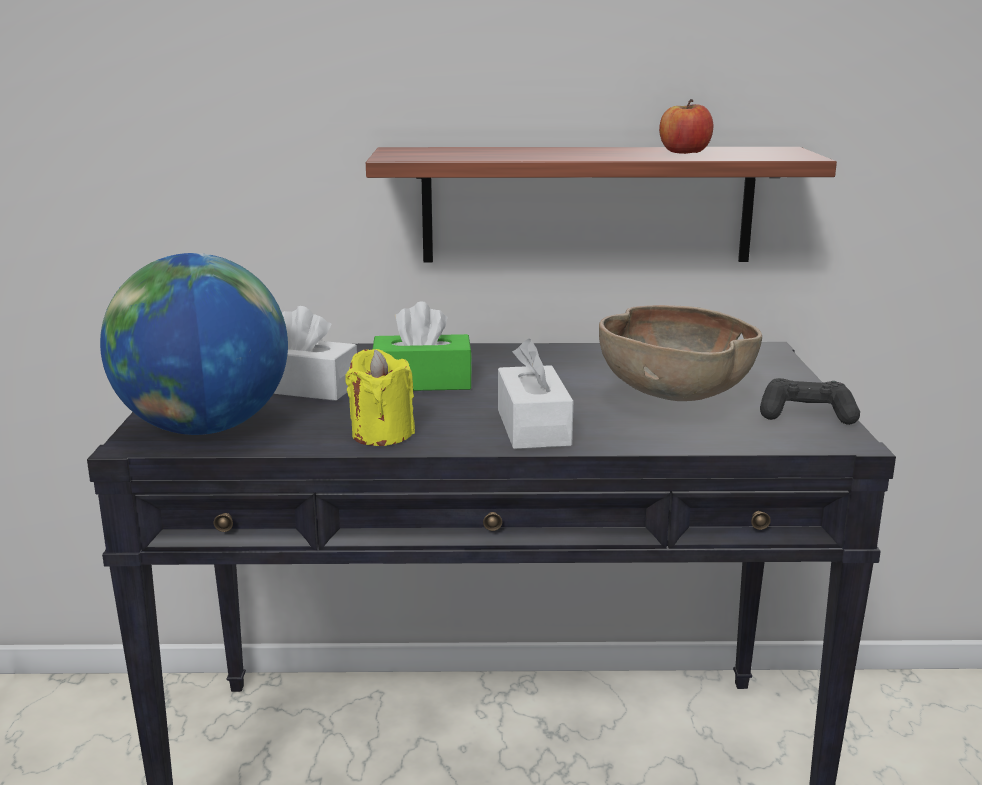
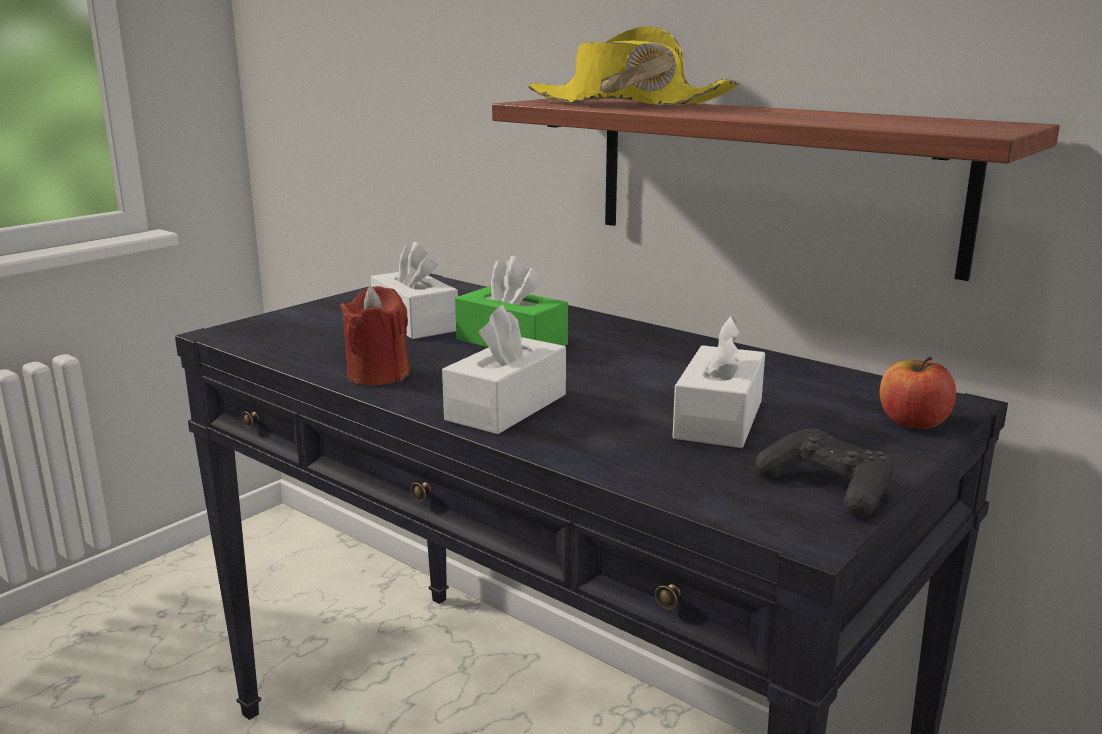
camera: 40 degrees right, 0 degrees up
globe [100,253,288,435] -> none
yellow candle [345,349,415,446] -> red candle [340,286,410,385]
brown bowl [599,305,762,401] -> white tissue box [672,316,765,448]
apple [659,99,713,154] -> apple moved to [880,356,956,429]
none -> yellow hat [528,26,739,106]

